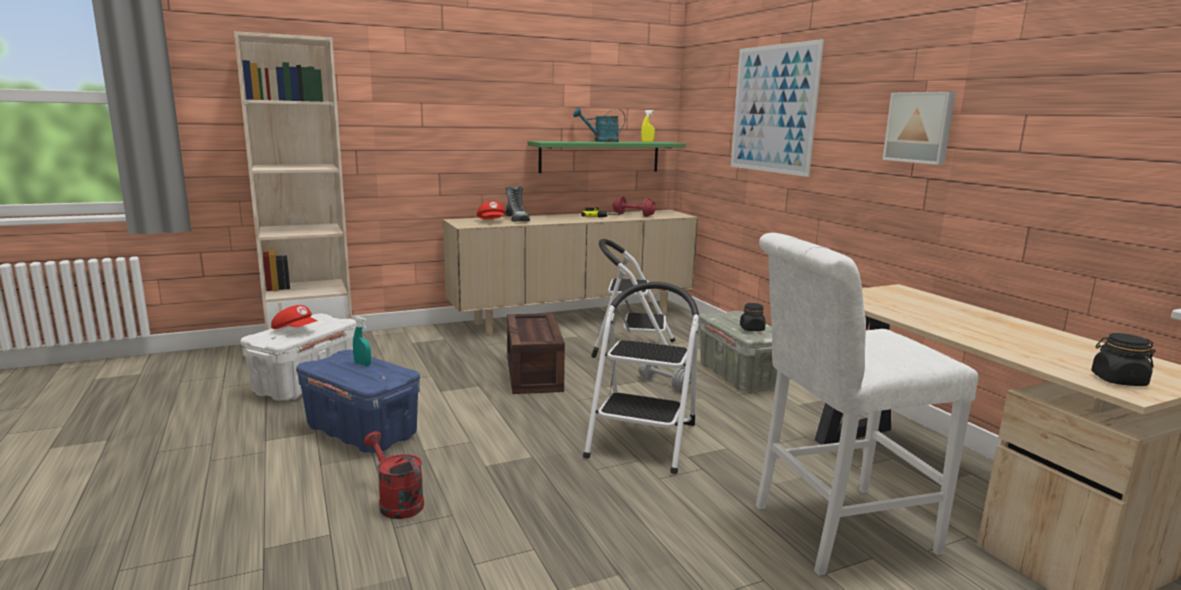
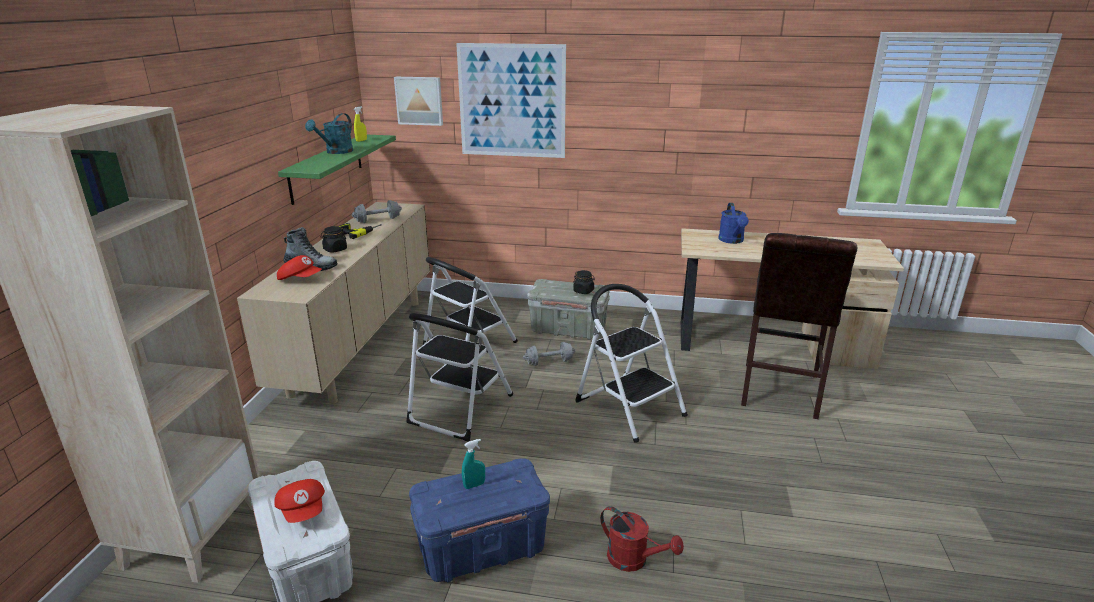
camera: 55 degrees left, 10 degrees up
red cap [271,305,317,329] -> red cap turned 90 degrees clockwise [274,479,325,523]
red watering can [364,431,424,519] -> red watering can turned 135 degrees counterclockwise [600,506,684,572]
crate [507,313,565,394] -> step ladder [407,313,513,442]
red dumbbell [612,196,657,217] -> grey dumbbell [352,200,402,223]
white stool [756,233,978,575] -> brown stool [741,233,857,419]
picture [882,91,956,165] -> picture moved to [394,77,443,126]
black jar [1091,333,1155,386] -> black jar moved to [320,226,347,253]
none -> blue watering can [718,203,749,244]

